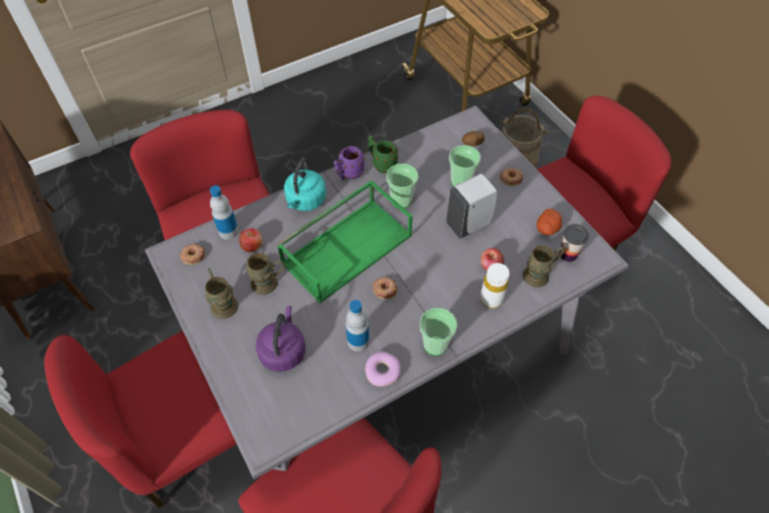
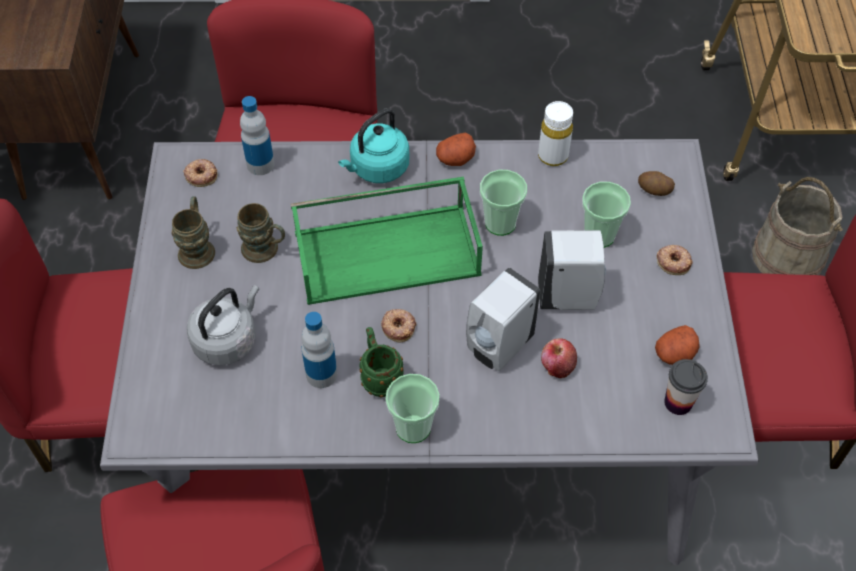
camera: 30 degrees right, 0 degrees up
apple [239,228,262,252] -> none
purple kettle [256,306,305,372] -> grey kettle [187,285,259,365]
purple mug [334,146,365,180] -> potato [436,133,476,166]
donut [365,352,401,386] -> none
green mug [368,135,398,173] -> green mug moved to [360,327,404,397]
white bottle [480,263,509,309] -> white bottle moved to [538,101,573,166]
brown mug [523,246,565,287] -> none
none -> white soap dispenser [466,268,540,371]

